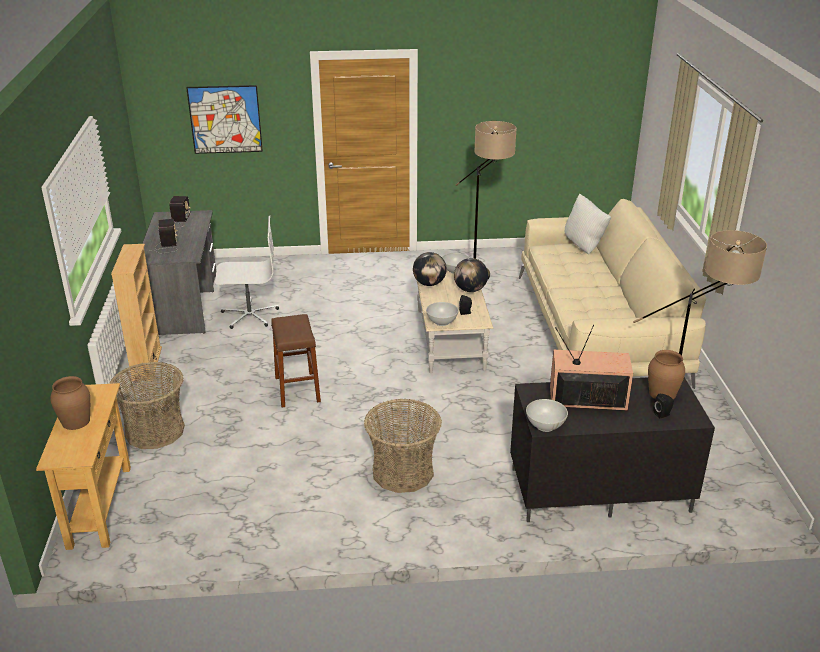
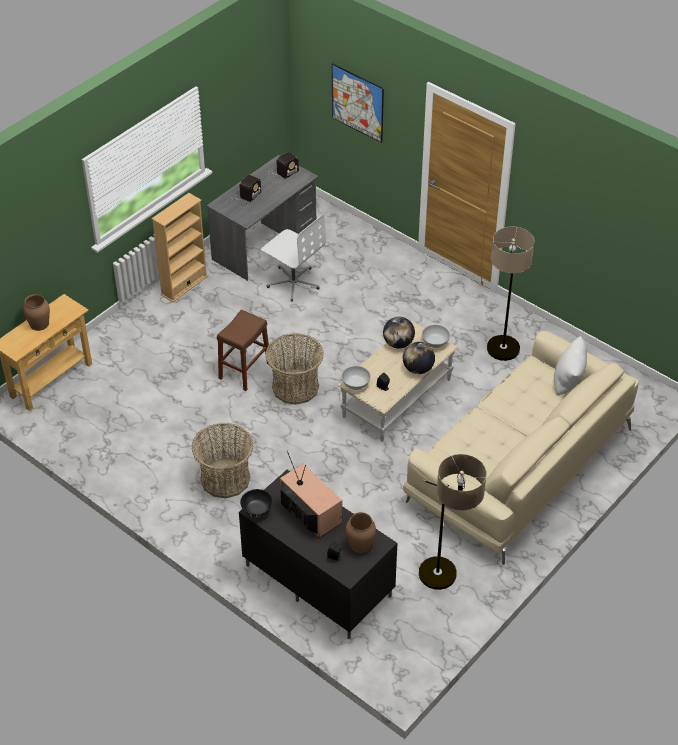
camera: 45 degrees right, 15 degrees up
basket [109,362,185,449] -> basket moved to [266,333,324,405]
white bowl [526,399,568,432] -> black bowl [240,489,273,517]

